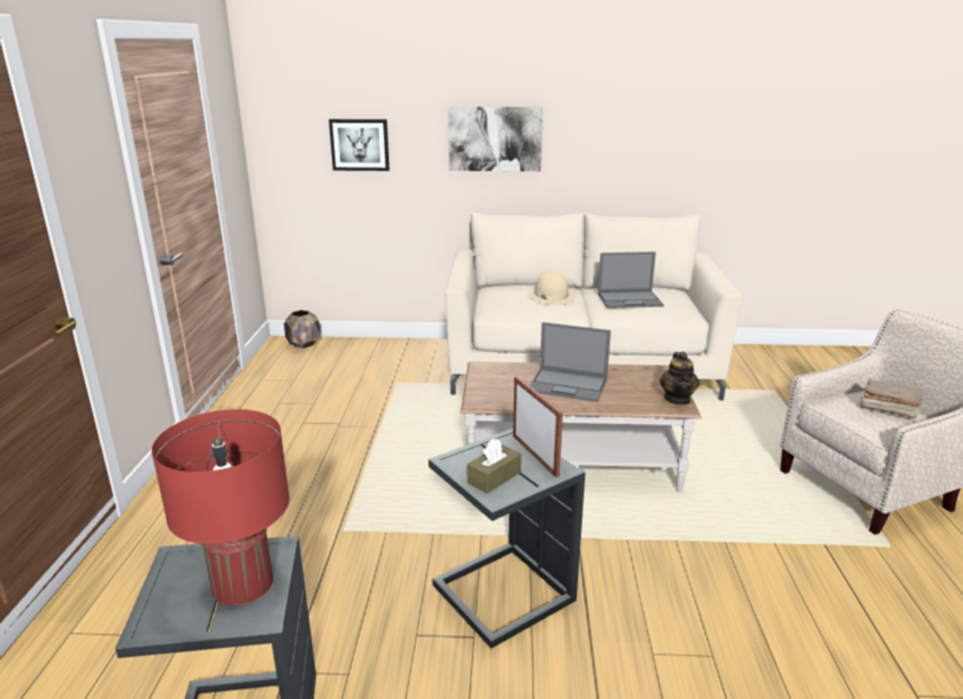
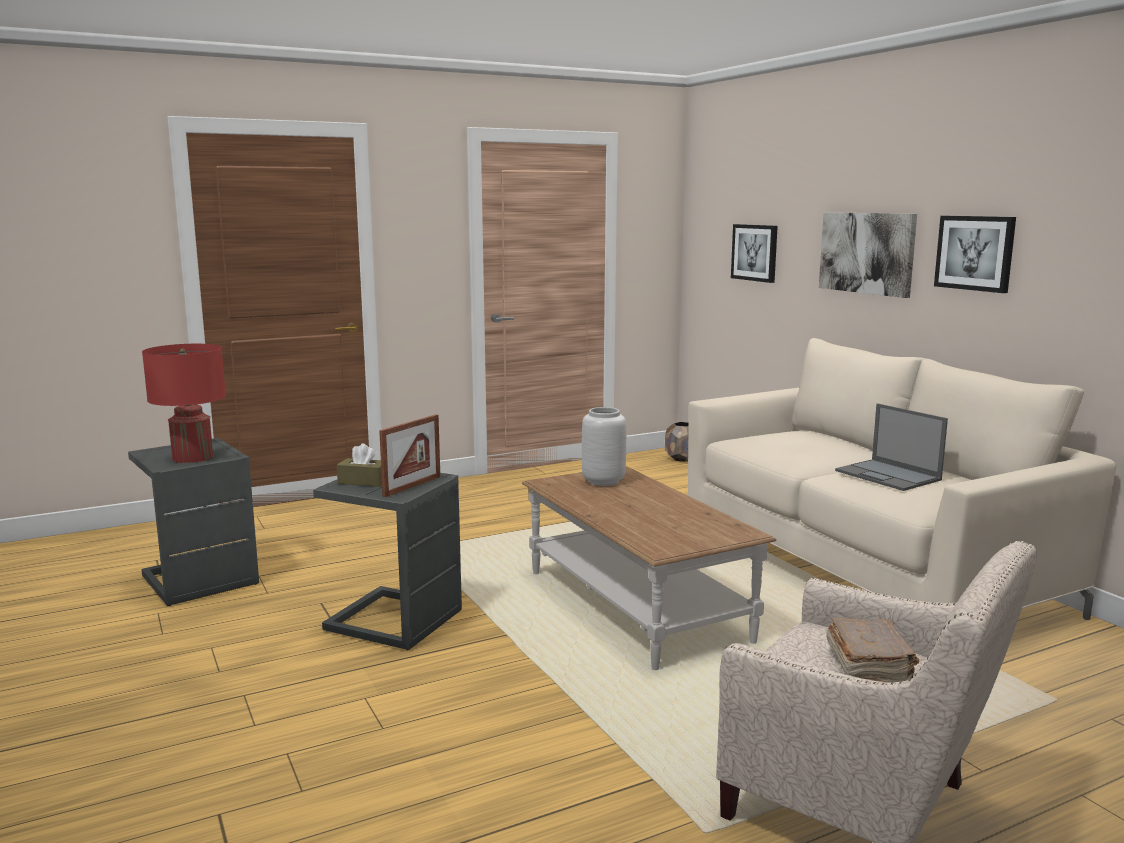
camera: 60 degrees right, 10 degrees down
beige hat [527,271,576,305] -> none
laptop [530,322,611,402] -> none
teapot [660,352,700,405] -> none
none -> grey vase [582,407,626,486]
none -> picture [934,216,1016,293]

